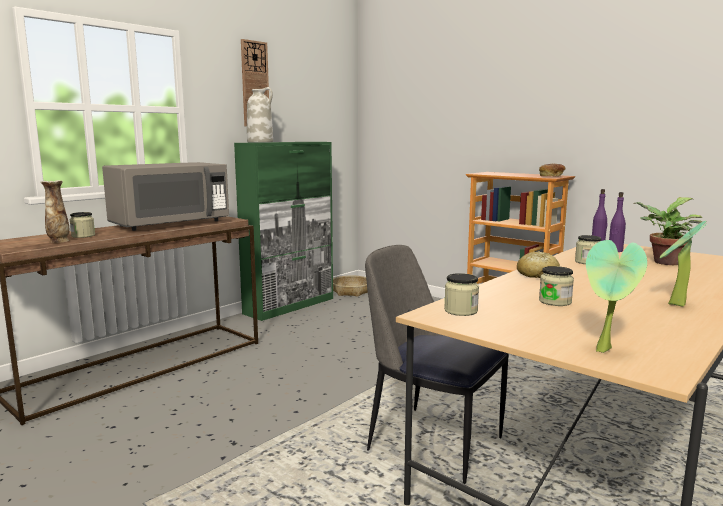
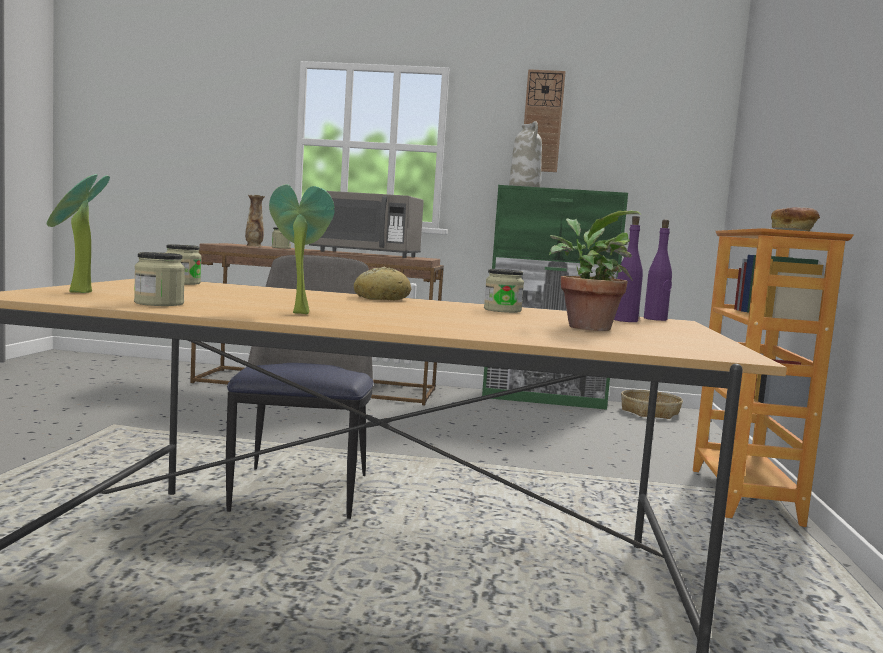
camera: 55 degrees right, 5 degrees down
jar [539,266,574,306] -> jar moved to [134,252,185,306]

